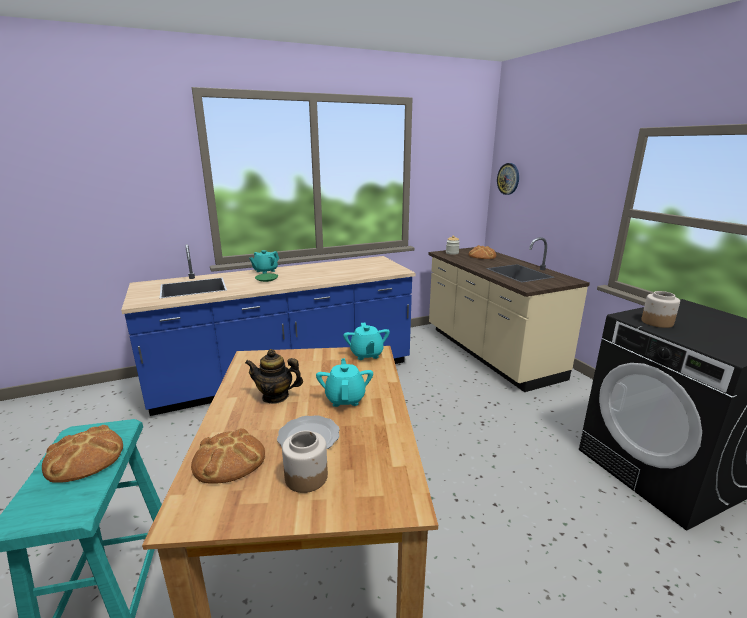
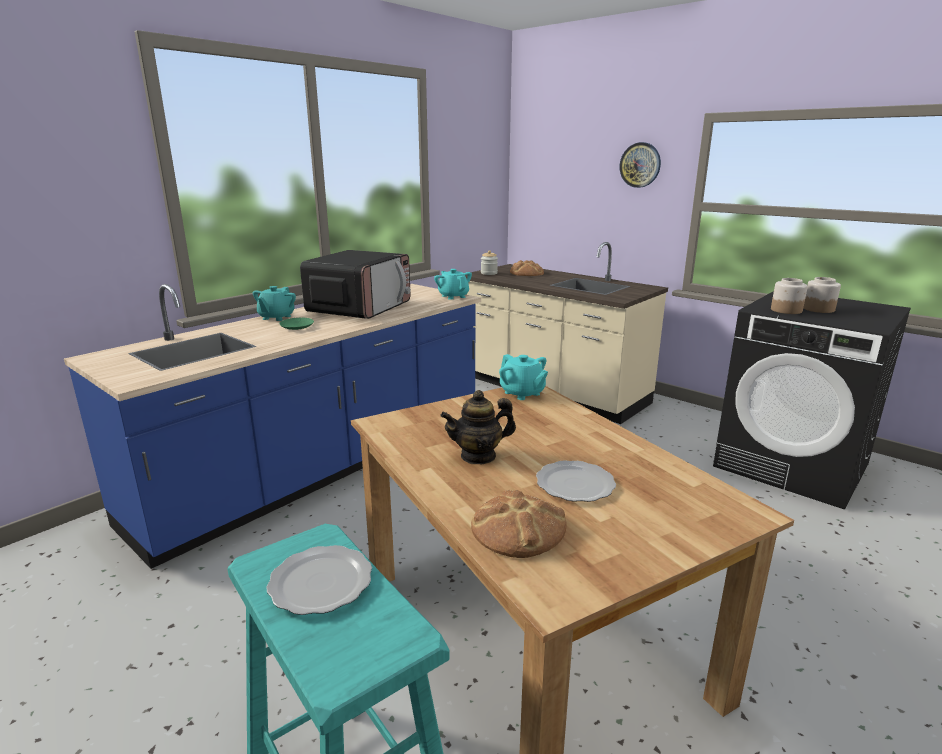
camera: 25 degrees left, 0 degrees up
bread [42,425,123,483] -> plate [266,545,372,615]
jar [282,430,328,493] -> jar moved to [803,277,841,313]
turquoise teapot [316,358,373,407] -> turquoise teapot moved to [434,269,472,300]
wall clock [497,163,519,195] -> wall clock moved to [620,142,661,188]
none -> microwave [300,250,411,319]

